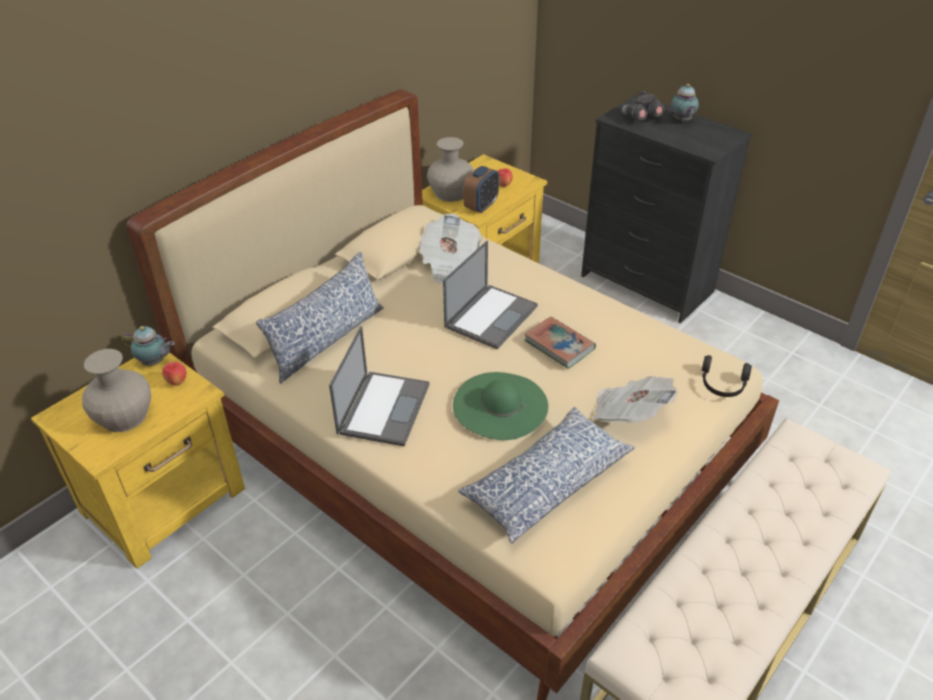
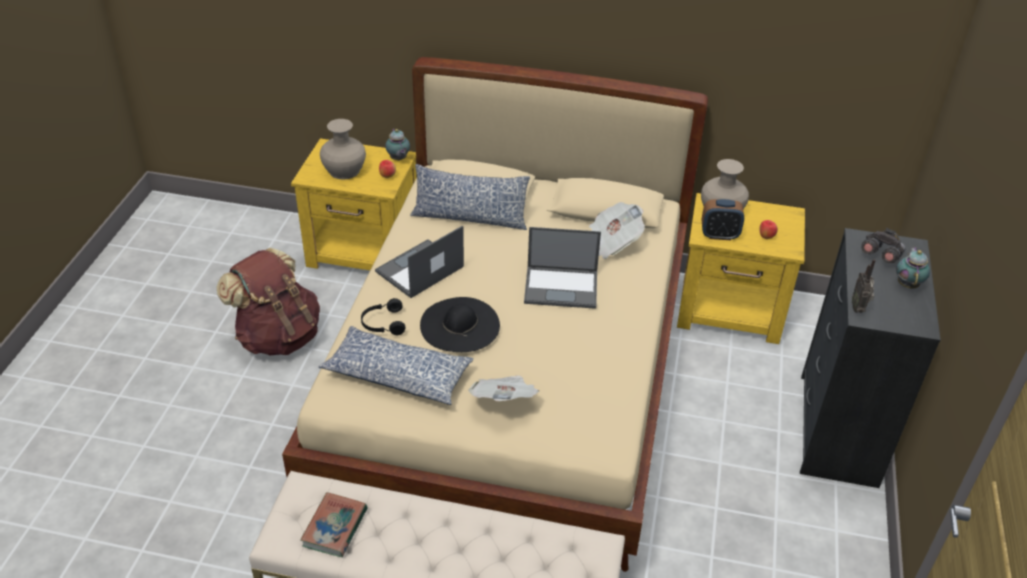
camera: 60 degrees right, 0 degrees up
laptop [329,326,430,447] -> laptop turned 150 degrees clockwise [375,225,464,298]
green hat [453,372,548,440] -> black hat [420,297,500,352]
book [524,317,596,369] -> book moved to [300,492,368,557]
teapot [671,84,699,122] -> teapot turned 135 degrees clockwise [896,247,930,288]
black headphones [702,355,752,397] -> black headphones moved to [361,298,405,335]
none -> brown backpack [217,248,320,356]
none -> radio [852,259,876,313]

